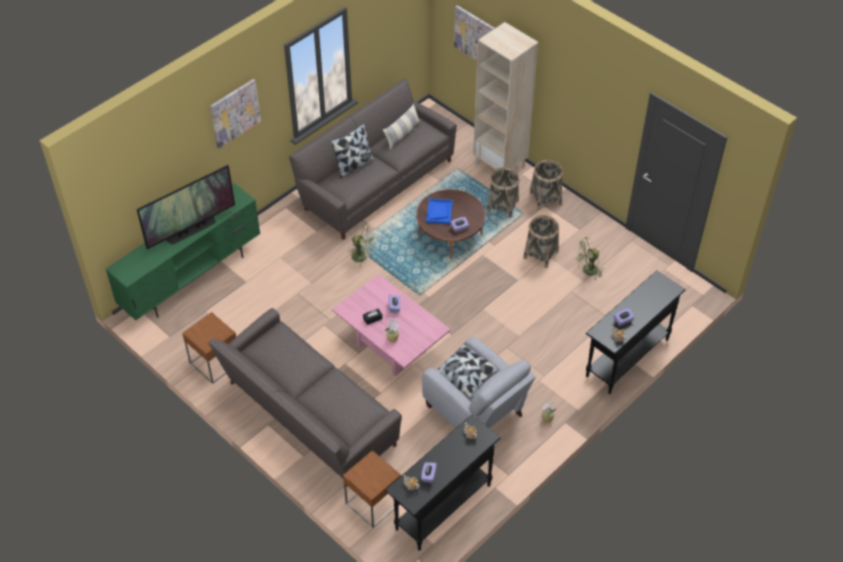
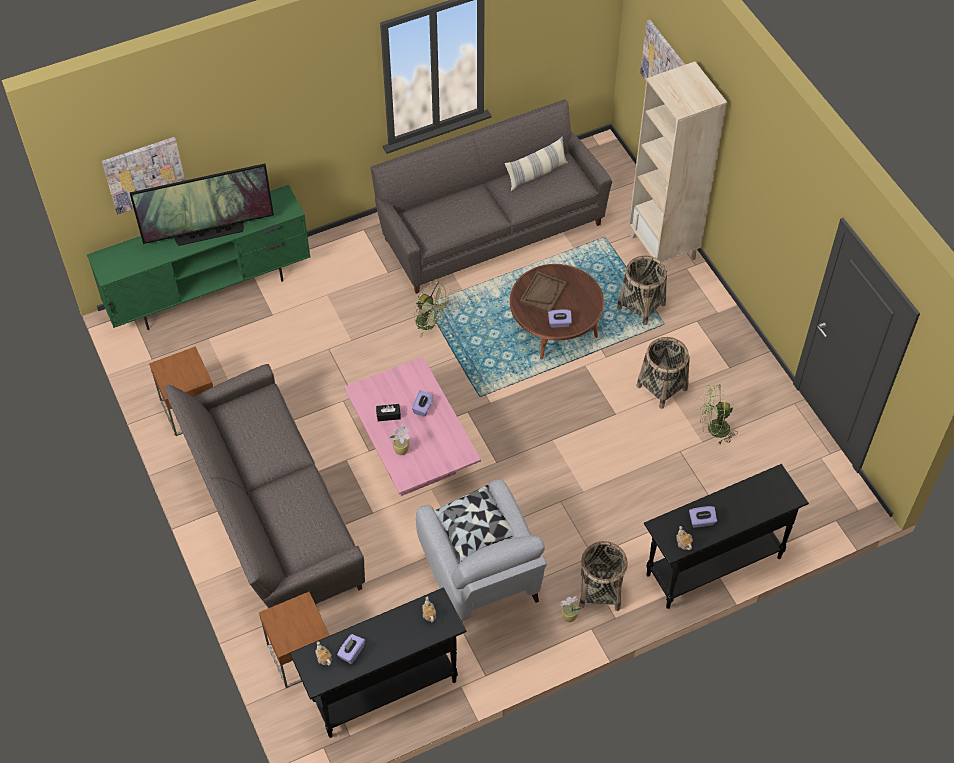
camera: 20 degrees right, 5 degrees up
picture [210,79,261,148] -> picture moved to [102,137,185,214]
pillow [330,124,374,178] -> none
blue tray [426,198,453,224] -> brown tray [520,271,567,313]
basket [530,160,563,210] -> basket moved to [579,541,628,611]

